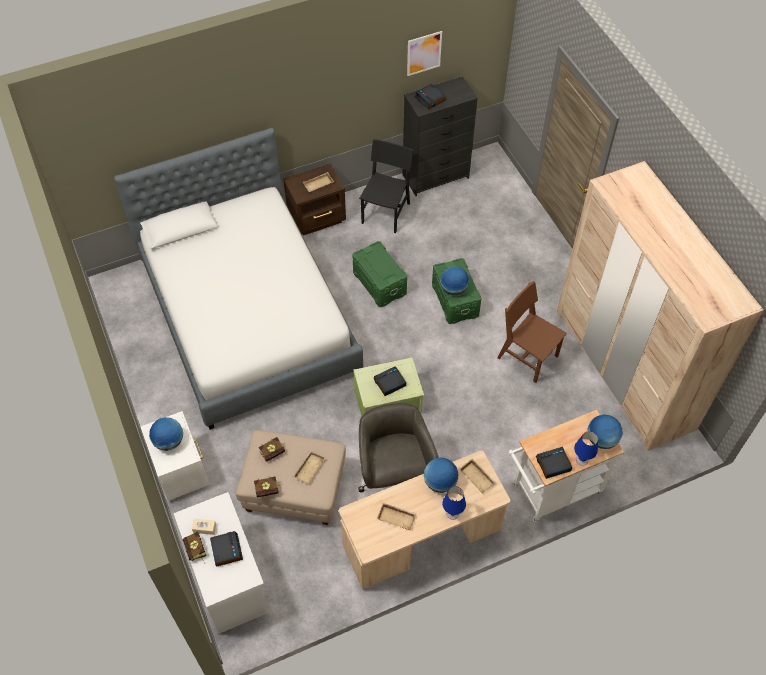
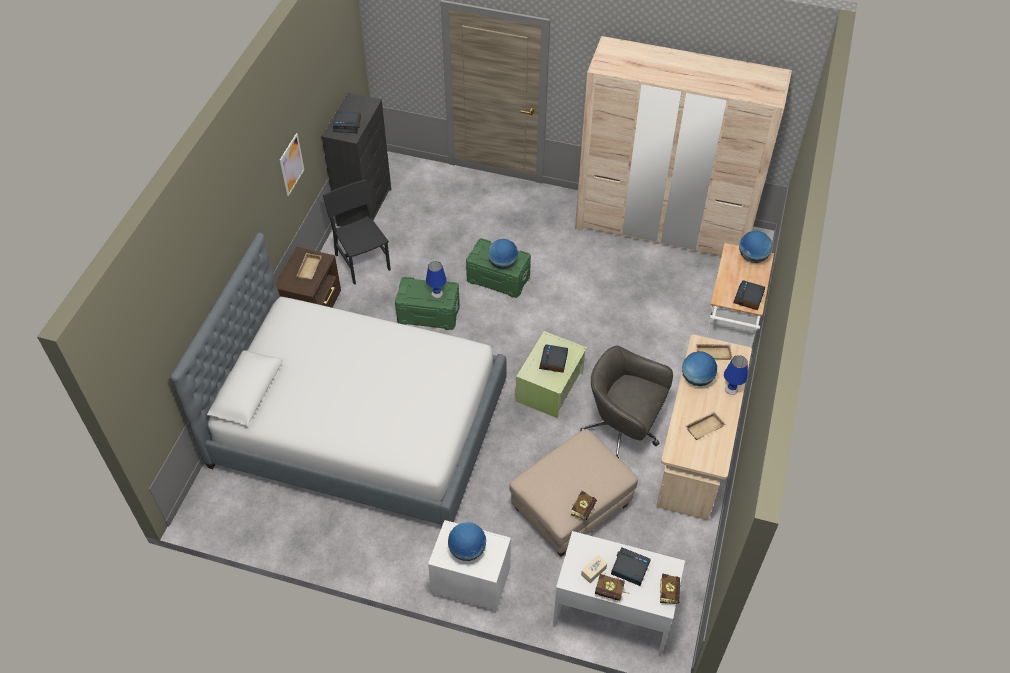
camera: 50 degrees left, 5 degrees down
book [259,437,285,462] -> book moved to [660,574,681,604]
beige tray [293,451,325,484] -> none
picture [407,31,442,76] -> picture moved to [280,133,304,196]
brown chair [498,281,567,383] -> none
blue table lamp [574,431,598,466] -> blue table lamp moved to [426,261,447,298]

